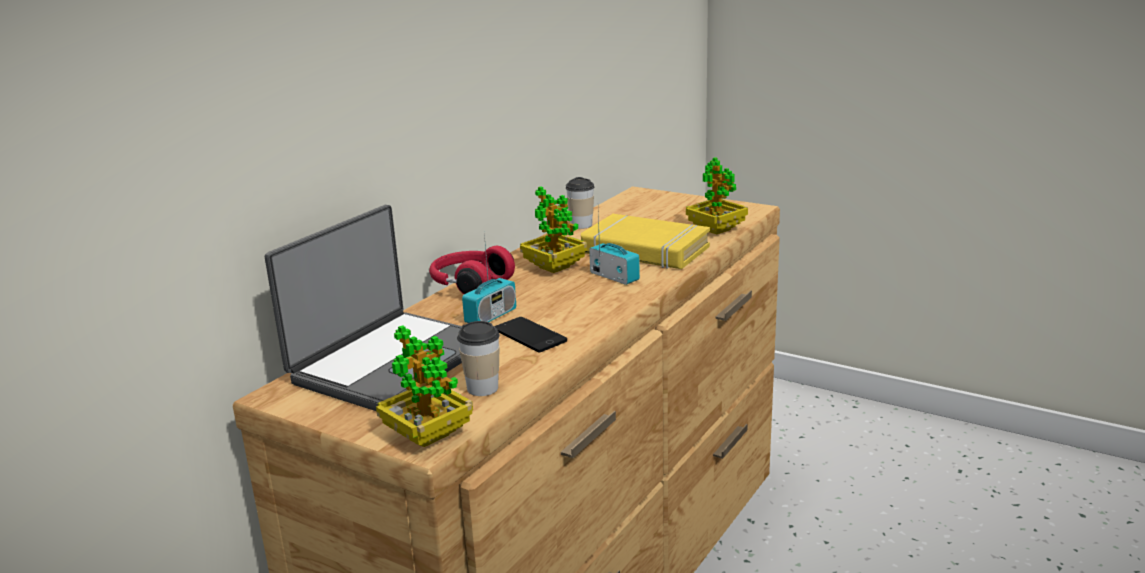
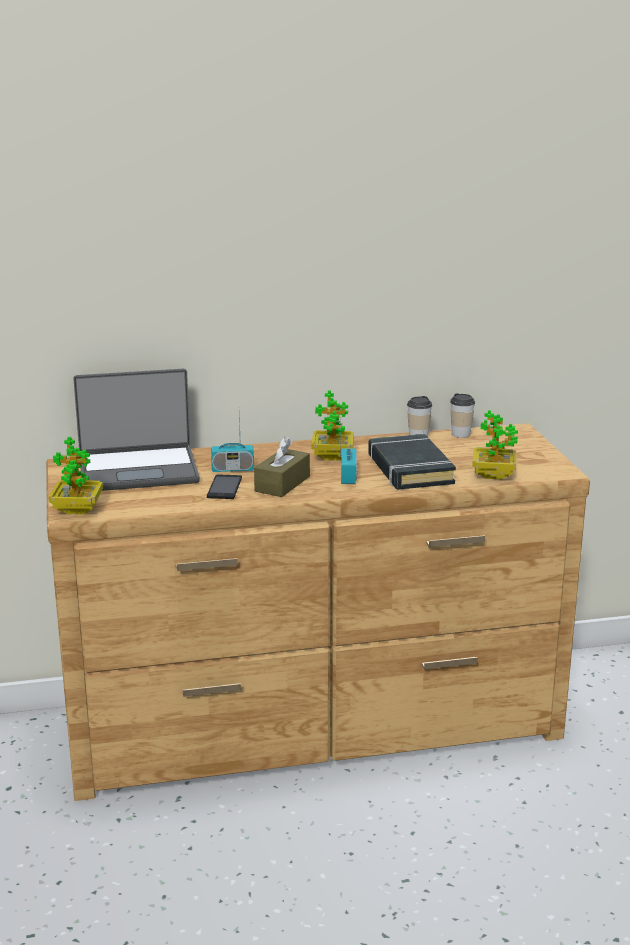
camera: 45 degrees right, 0 degrees up
red headphones [429,246,515,294] -> none
cup [457,321,500,396] -> cup moved to [450,393,475,438]
yellow book [581,214,710,269] -> black book [368,434,456,490]
none -> brown tissue box [254,437,310,497]

